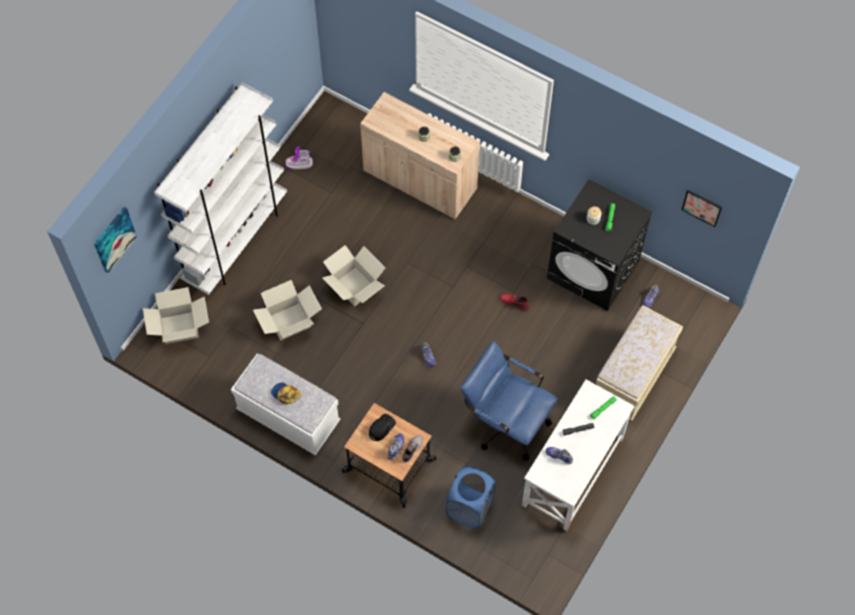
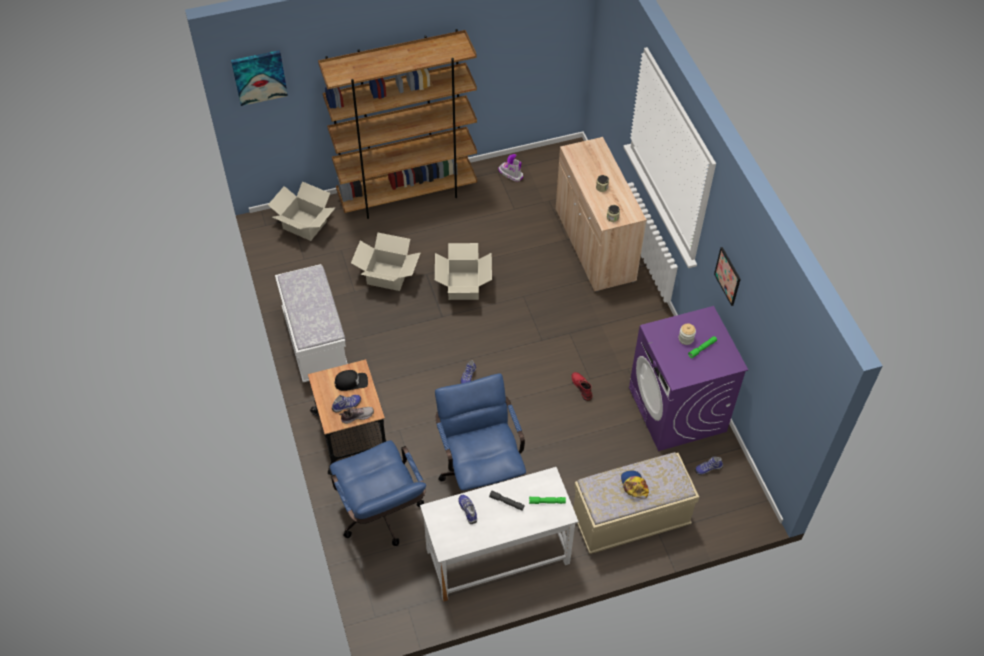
camera: 40 degrees right, 10 degrees down
white bookcase [154,82,287,295] -> brown bookcase [318,29,477,219]
cap [271,382,301,404] -> cap moved to [621,470,649,498]
blue laundry basket [446,466,496,529] -> blue office chair [330,440,426,546]
black washing machine [547,179,652,311] -> purple washing machine [629,306,748,451]
picture [681,190,722,227] -> picture moved to [714,247,741,306]

